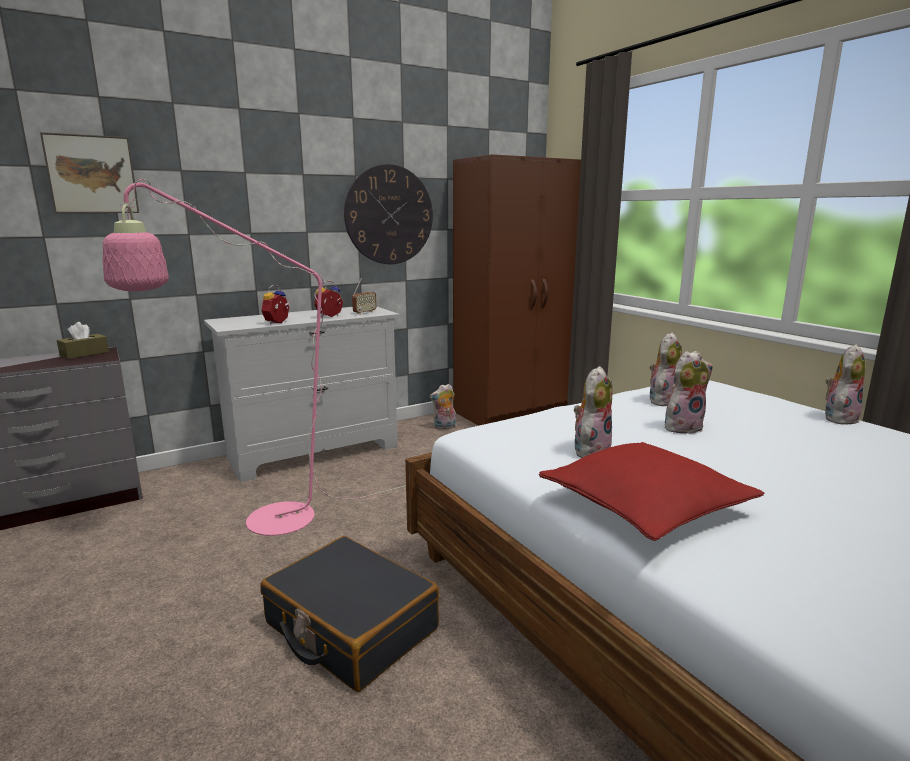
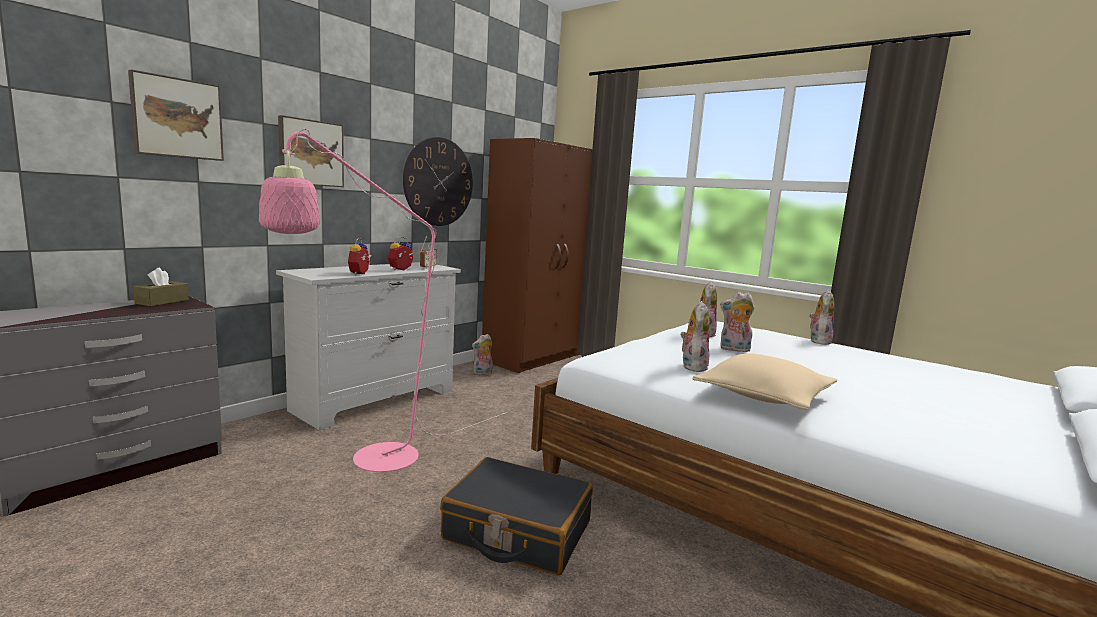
camera: 20 degrees left, 5 degrees down
red pillow [539,442,765,541] -> beige pillow [692,353,838,409]
plush toy [665,351,713,434] -> plush toy turned 135 degrees counterclockwise [720,292,754,352]
none -> picture [278,115,344,187]

